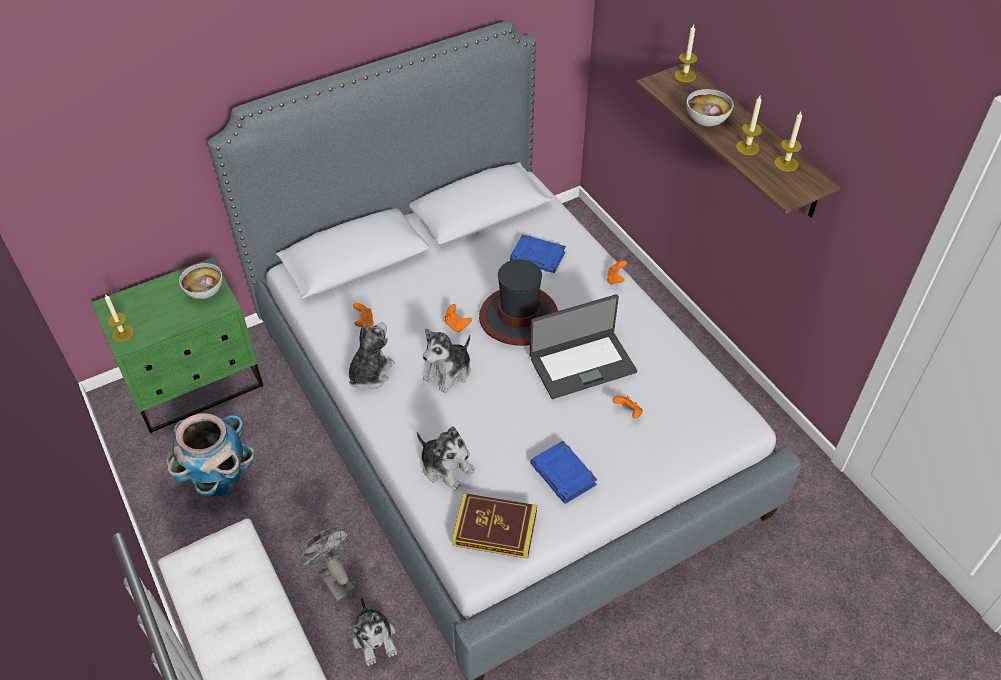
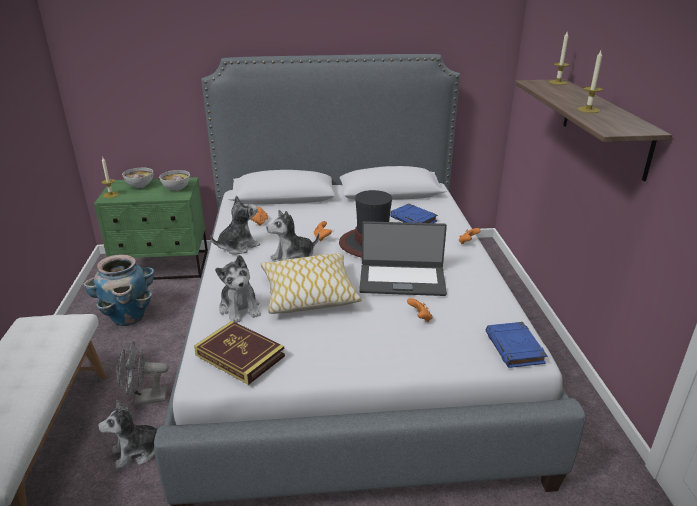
camera: 25 degrees right, 20 degrees down
grey fan [296,528,355,601] -> grey fan turned 90 degrees counterclockwise [116,341,169,406]
plush toy [349,596,397,666] -> plush toy turned 60 degrees clockwise [98,400,158,469]
blue book [530,441,597,504] -> blue book moved to [486,322,547,368]
bowl [687,89,734,126] -> bowl moved to [122,168,153,188]
candle [774,112,802,172] -> none
none -> pillow [261,253,362,314]

